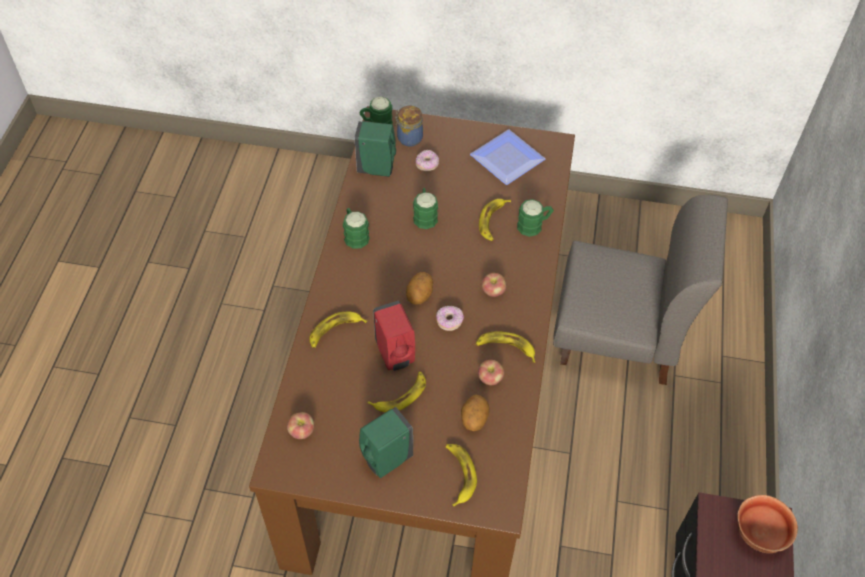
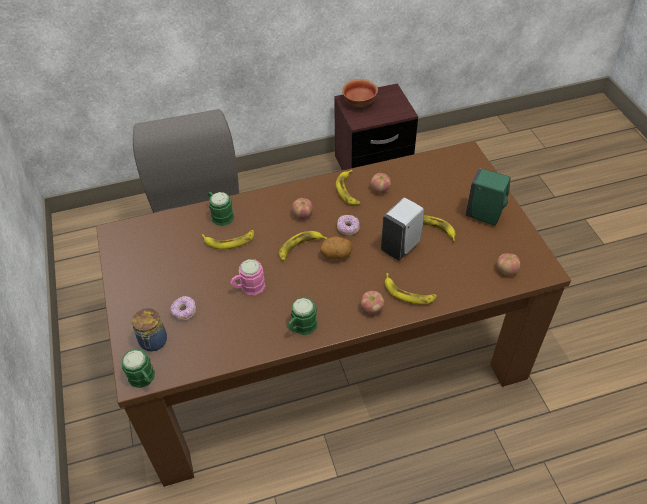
camera: 115 degrees left, 5 degrees down
green soap dispenser [355,121,396,177] -> none
red soap dispenser [373,301,415,371] -> white soap dispenser [381,198,424,261]
green mug [413,188,438,229] -> pink mug [230,259,265,295]
banana [446,444,477,507] -> banana moved to [279,231,328,261]
potato [461,395,490,431] -> none
plate [470,129,546,185] -> none
none -> apple [360,291,384,314]

